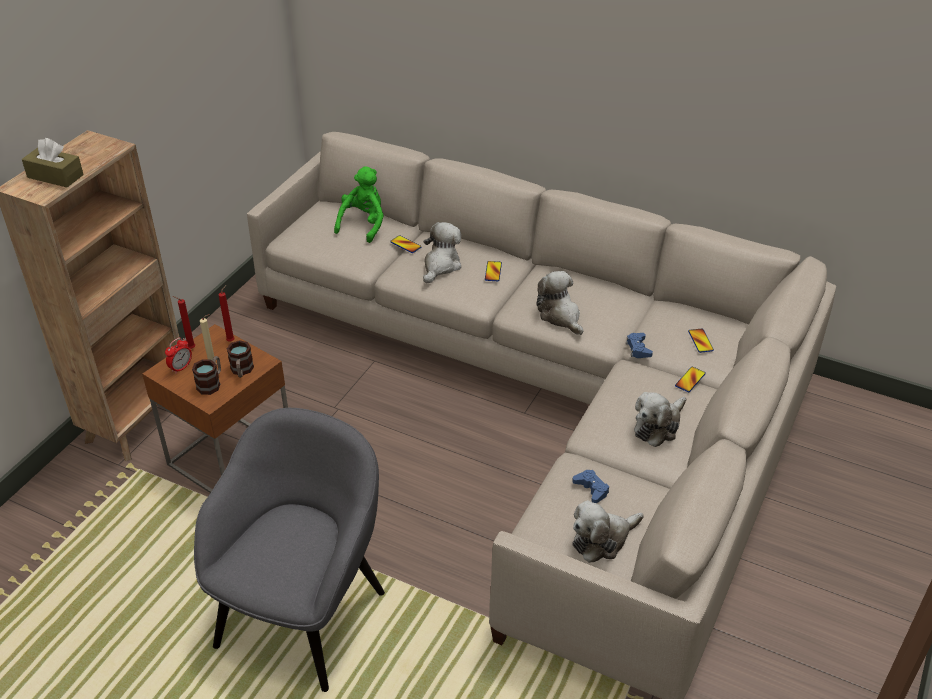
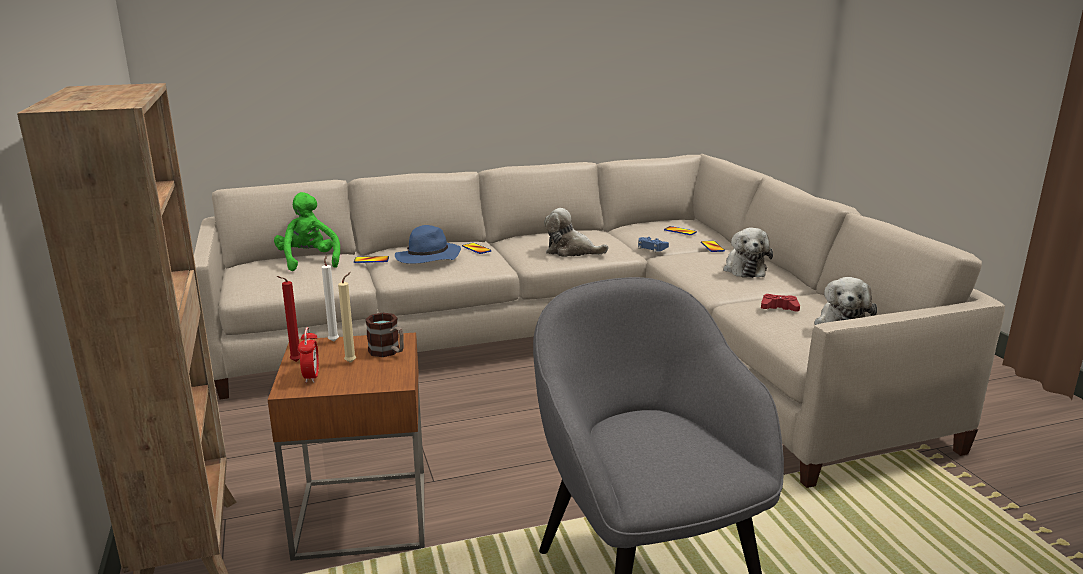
camera: 45 degrees left, 20 degrees down
brown tissue box [22,138,84,188] -> none
mug [192,356,221,395] -> none
red candle [219,285,234,342] -> white candle [322,255,339,342]
plush toy [423,222,461,284] -> blue hat [395,225,461,264]
blue game controller [572,470,609,503] -> red game controller [761,294,800,312]

